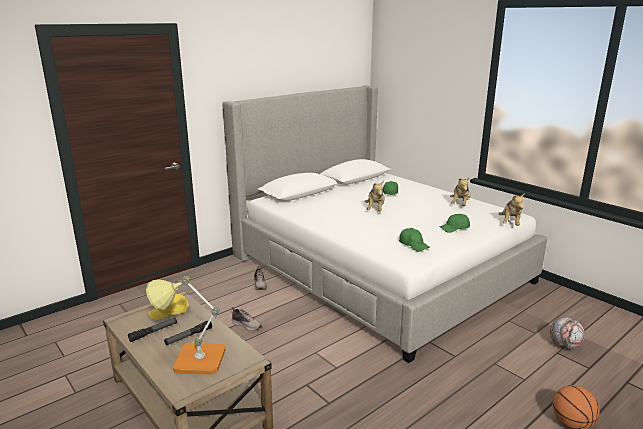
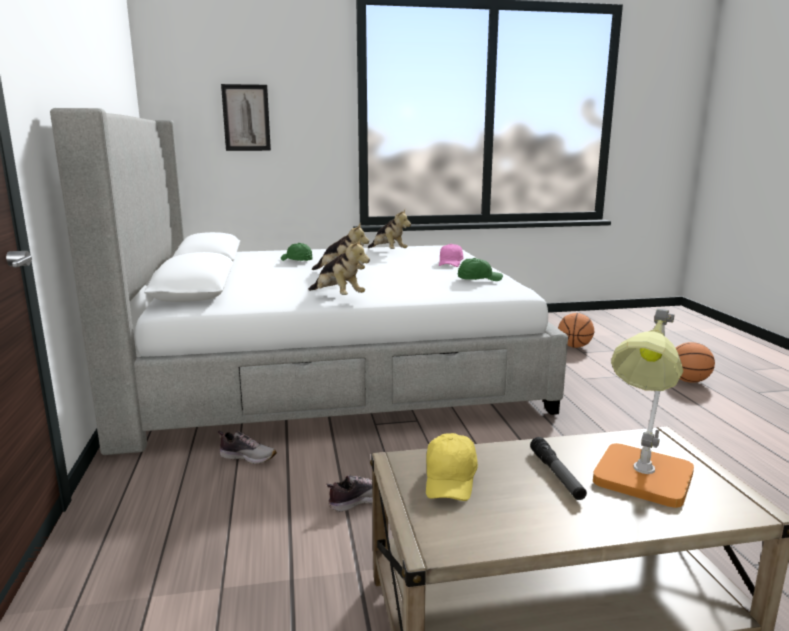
camera: 60 degrees left, 5 degrees down
flashlight [128,318,177,342] -> none
green cap [440,214,470,233] -> pink cap [439,244,463,267]
plush toy [498,193,525,226] -> plush toy moved to [308,237,370,295]
football [550,317,585,349] -> basketball [558,313,595,348]
none -> picture [221,84,271,151]

